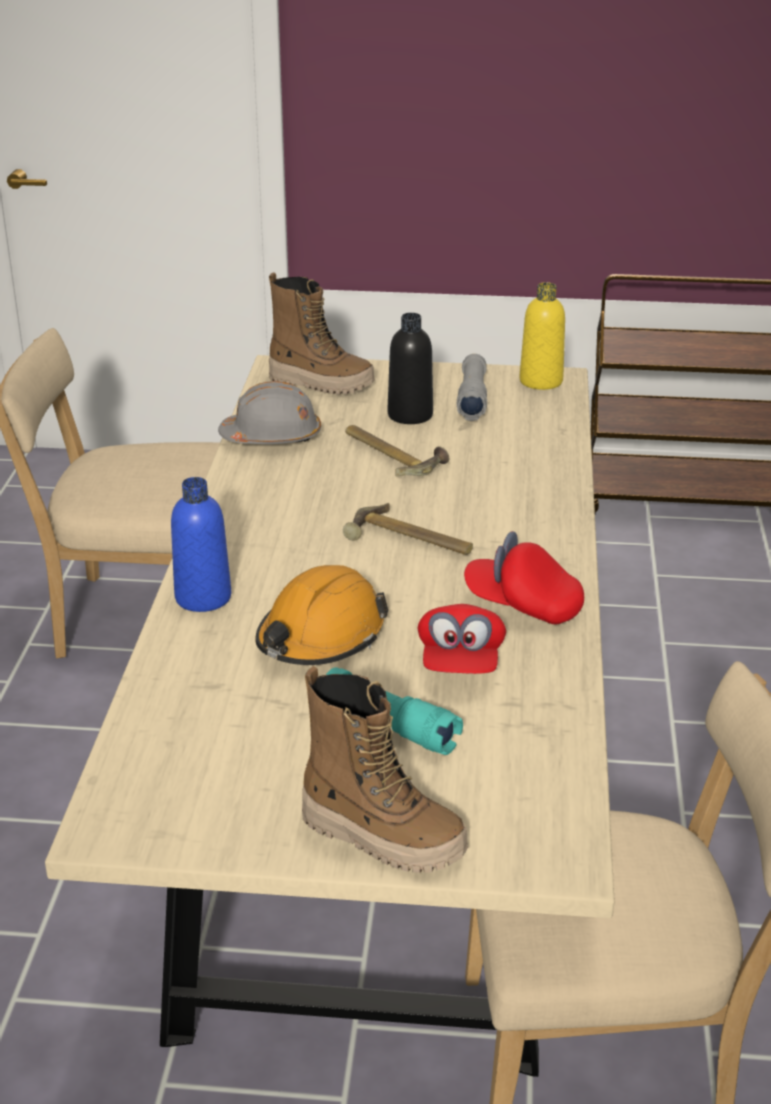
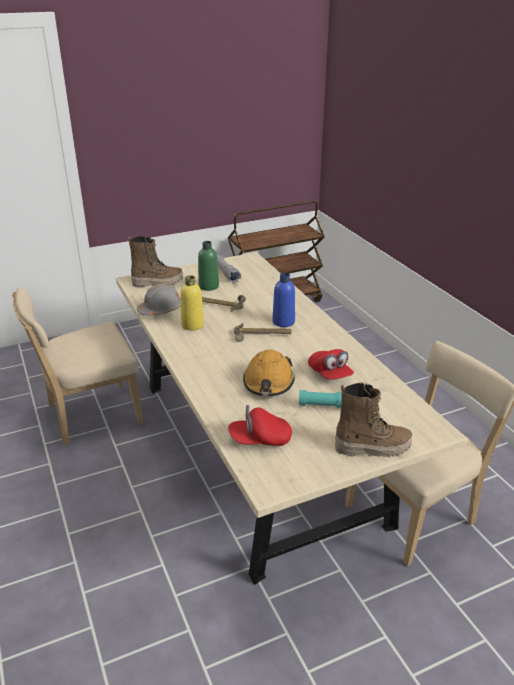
camera: 30 degrees left, 0 degrees up
blue bottle [171,477,231,612] -> blue bottle moved to [273,273,295,327]
black bottle [388,313,433,424] -> green bottle [198,241,219,291]
red cap [464,531,584,624] -> red cap moved to [228,405,292,446]
yellow bottle [519,282,565,390] -> yellow bottle moved to [180,275,204,330]

